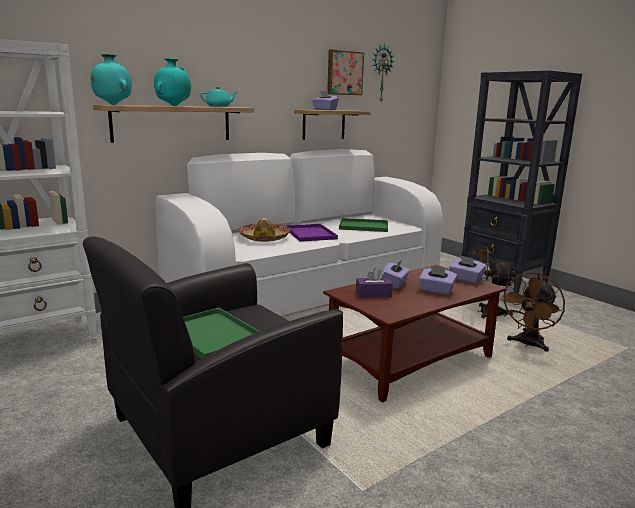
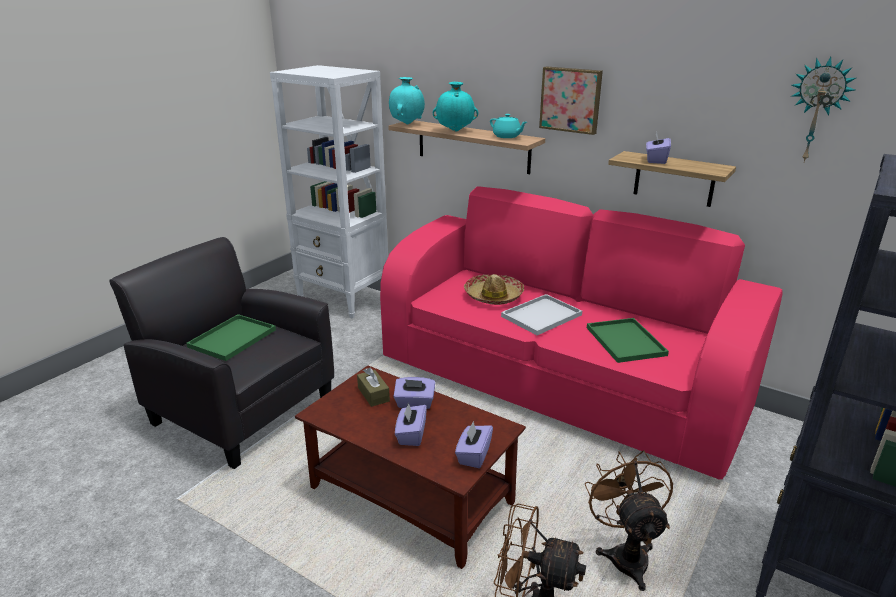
camera: 70 degrees right, 10 degrees up
white sofa [155,149,443,316] -> pink sofa [380,186,783,480]
purple tray [285,224,338,242] -> white tray [501,294,582,335]
picture [327,49,364,95] -> picture moved to [539,66,603,135]
purple tissue box [356,268,393,298] -> brown tissue box [357,368,390,407]

